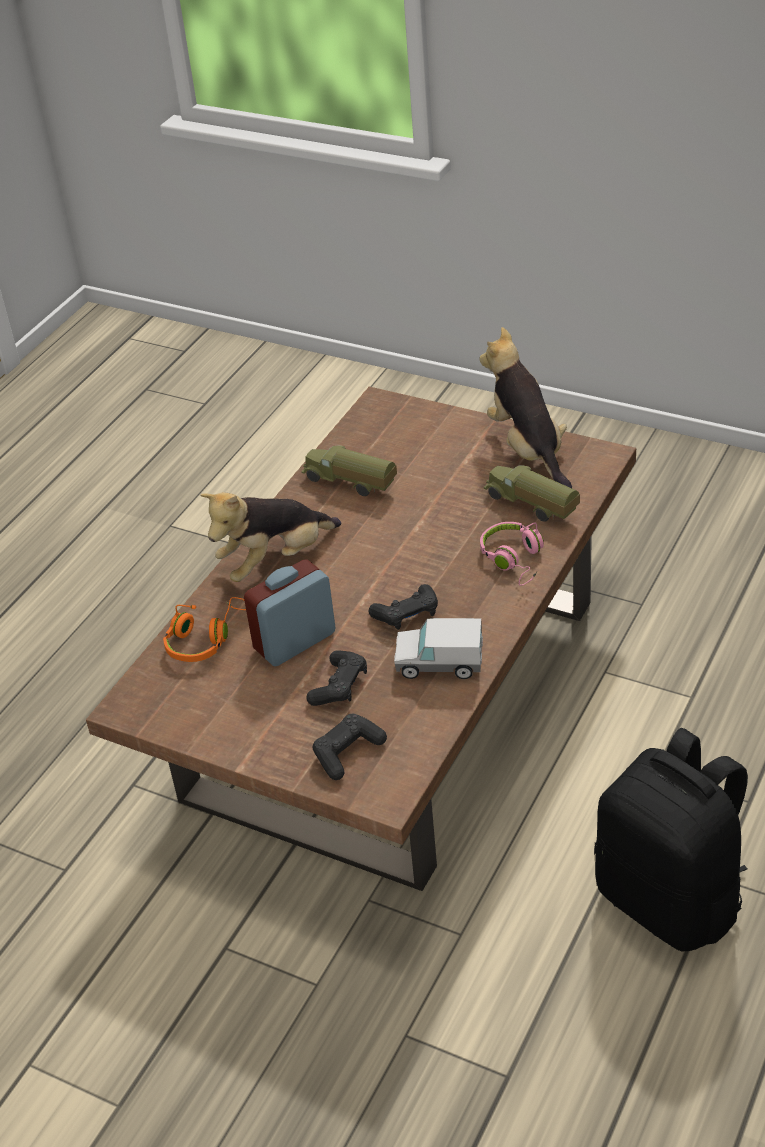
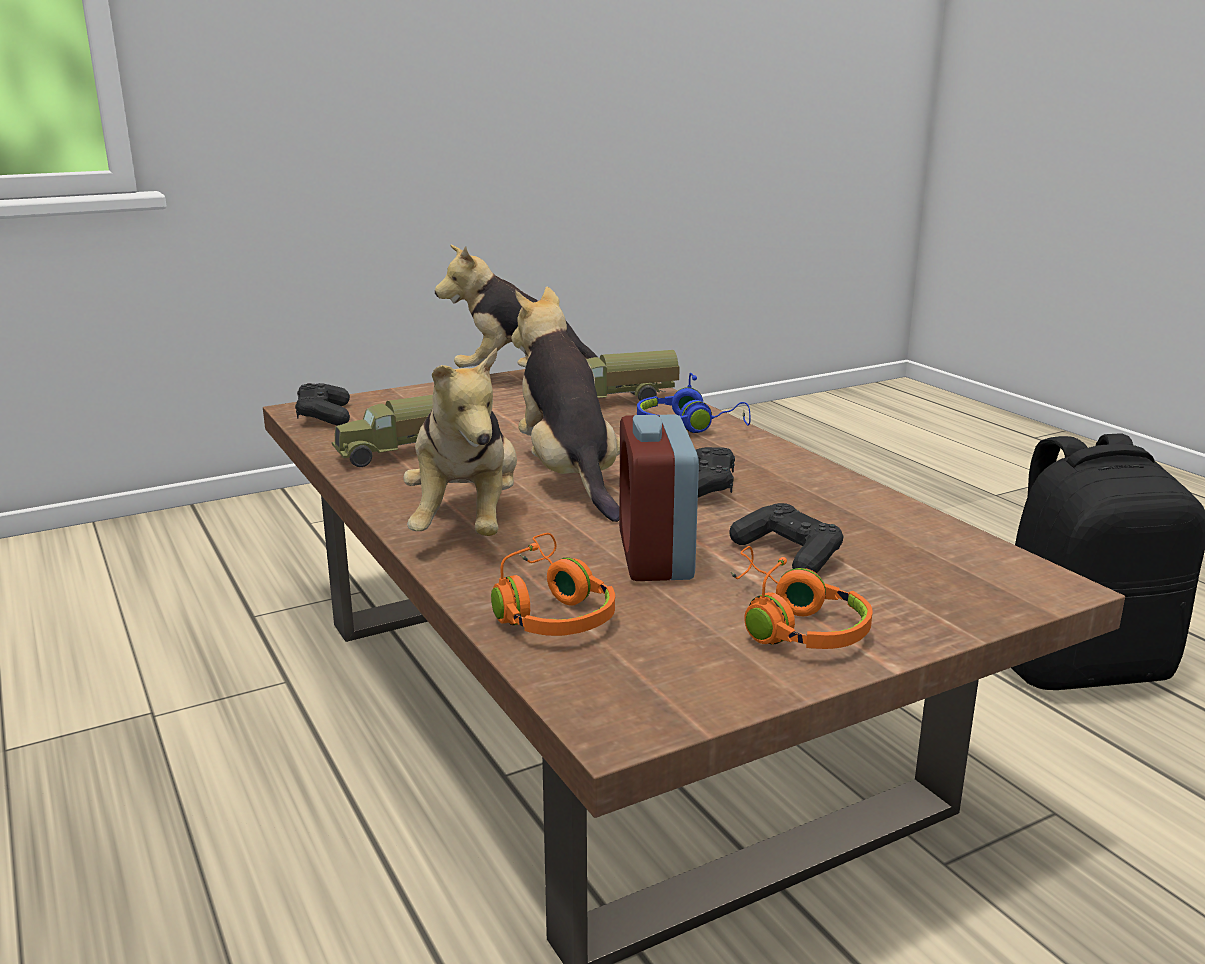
camera: 60 degrees left, 20 degrees down
black game controller [312,714,387,780] -> black game controller moved to [295,383,350,426]
toy truck [394,618,483,679] -> none
pink headphones [480,522,544,586] -> blue headphones [637,373,751,433]
none -> plush toy [511,287,620,522]
none -> orange headphones [731,546,873,649]

